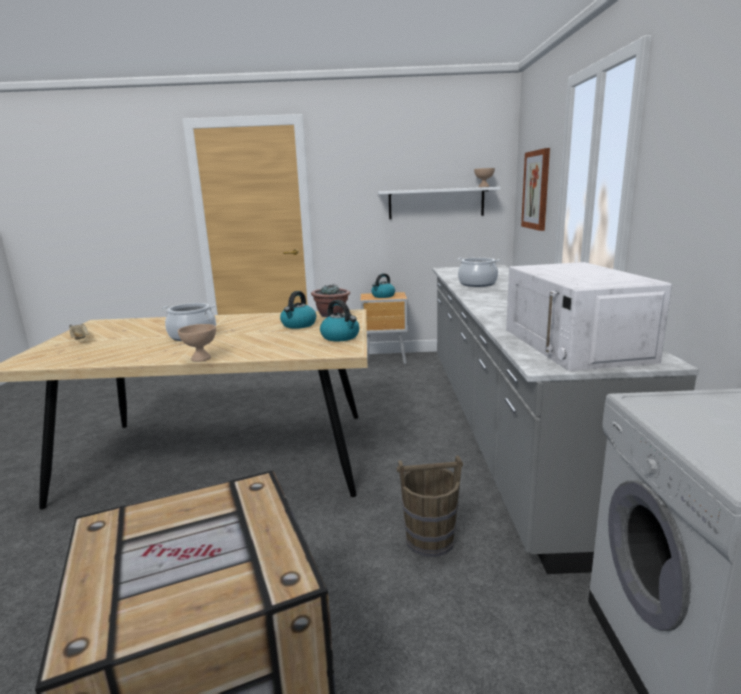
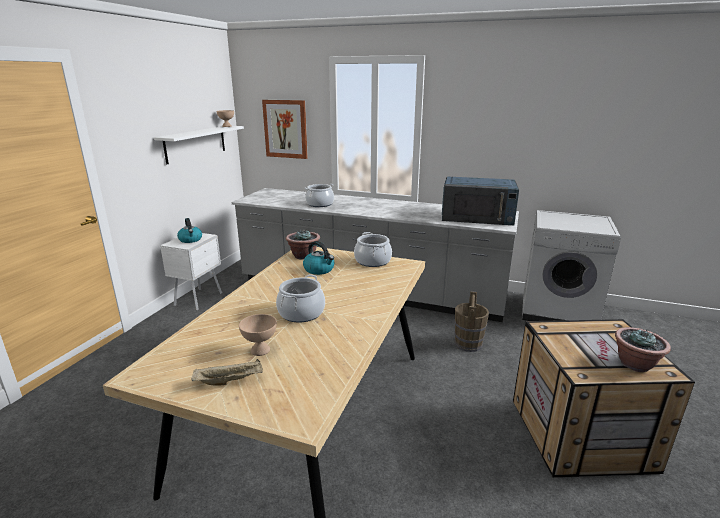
camera: 70 degrees left, 5 degrees up
beige bowl [178,324,216,362] -> beige bowl moved to [239,314,277,356]
kettle [320,300,359,341] -> cooking pot [354,232,392,267]
brown nightstand [361,292,408,364] -> white nightstand [160,233,222,310]
white microwave [506,262,672,371] -> blue microwave [442,177,519,225]
none -> potted plant [615,327,671,372]

